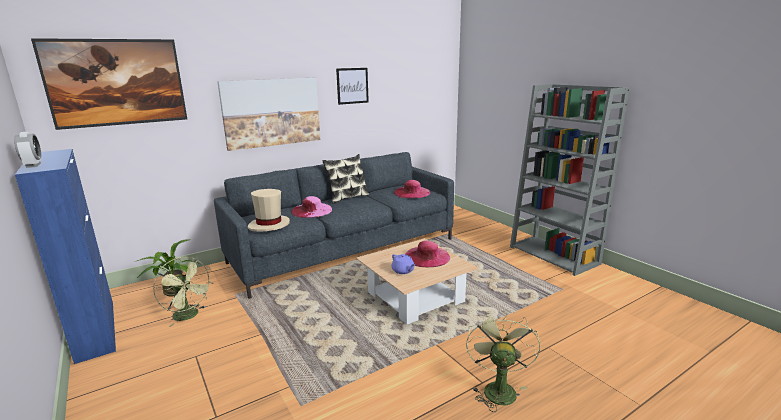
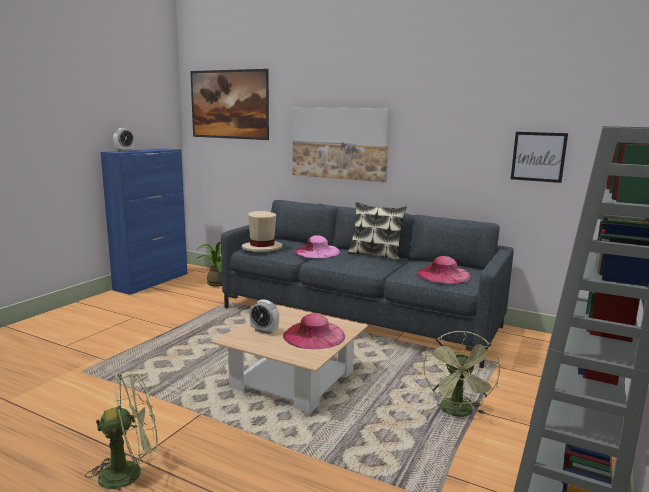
camera: 60 degrees right, 5 degrees down
green fan [153,257,213,327] -> green fan moved to [423,331,501,417]
picture [336,68,369,105] -> picture moved to [511,132,568,183]
purple teapot [391,254,415,274] -> alarm clock [249,299,279,334]

